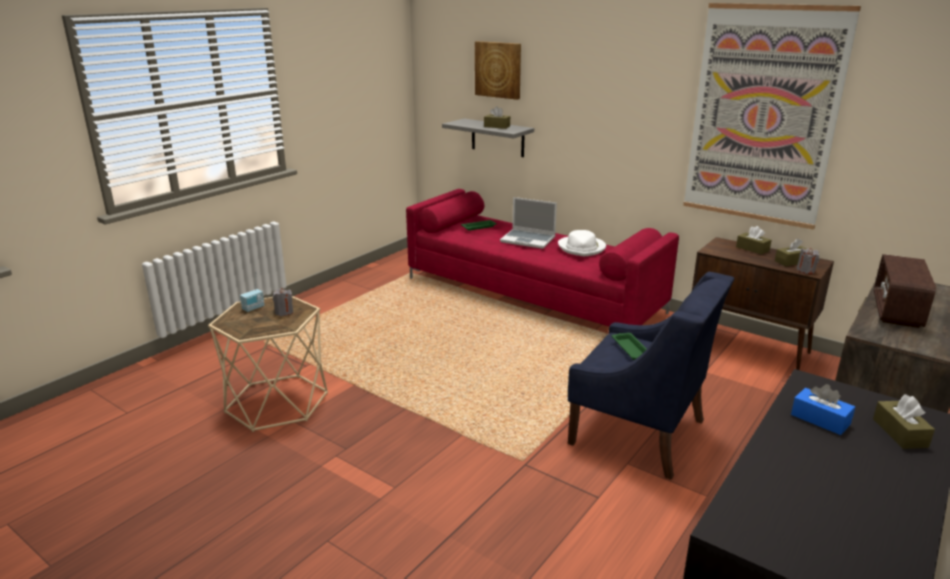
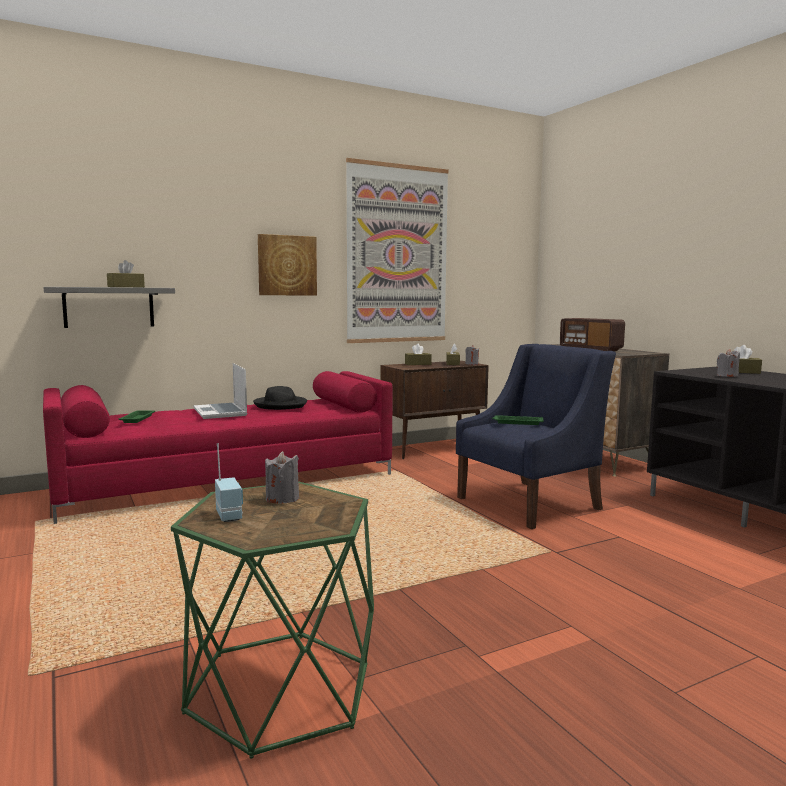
camera: 65 degrees left, 15 degrees down
beige side table [208,296,328,432] -> green side table [171,482,374,759]
picture [475,41,521,100] -> picture moved to [258,234,317,295]
laptop [500,197,557,249] -> laptop turned 105 degrees clockwise [193,363,247,419]
white hat [558,230,606,256] -> black hat [253,386,307,410]
blue tissue box [791,384,855,435] -> grey candle [717,349,740,377]

